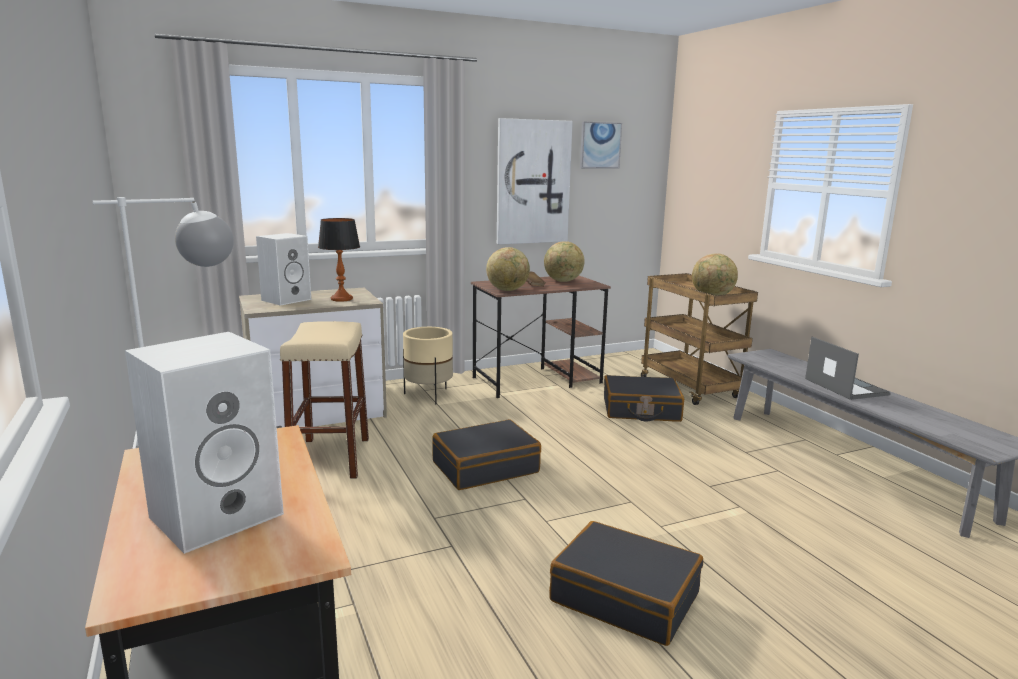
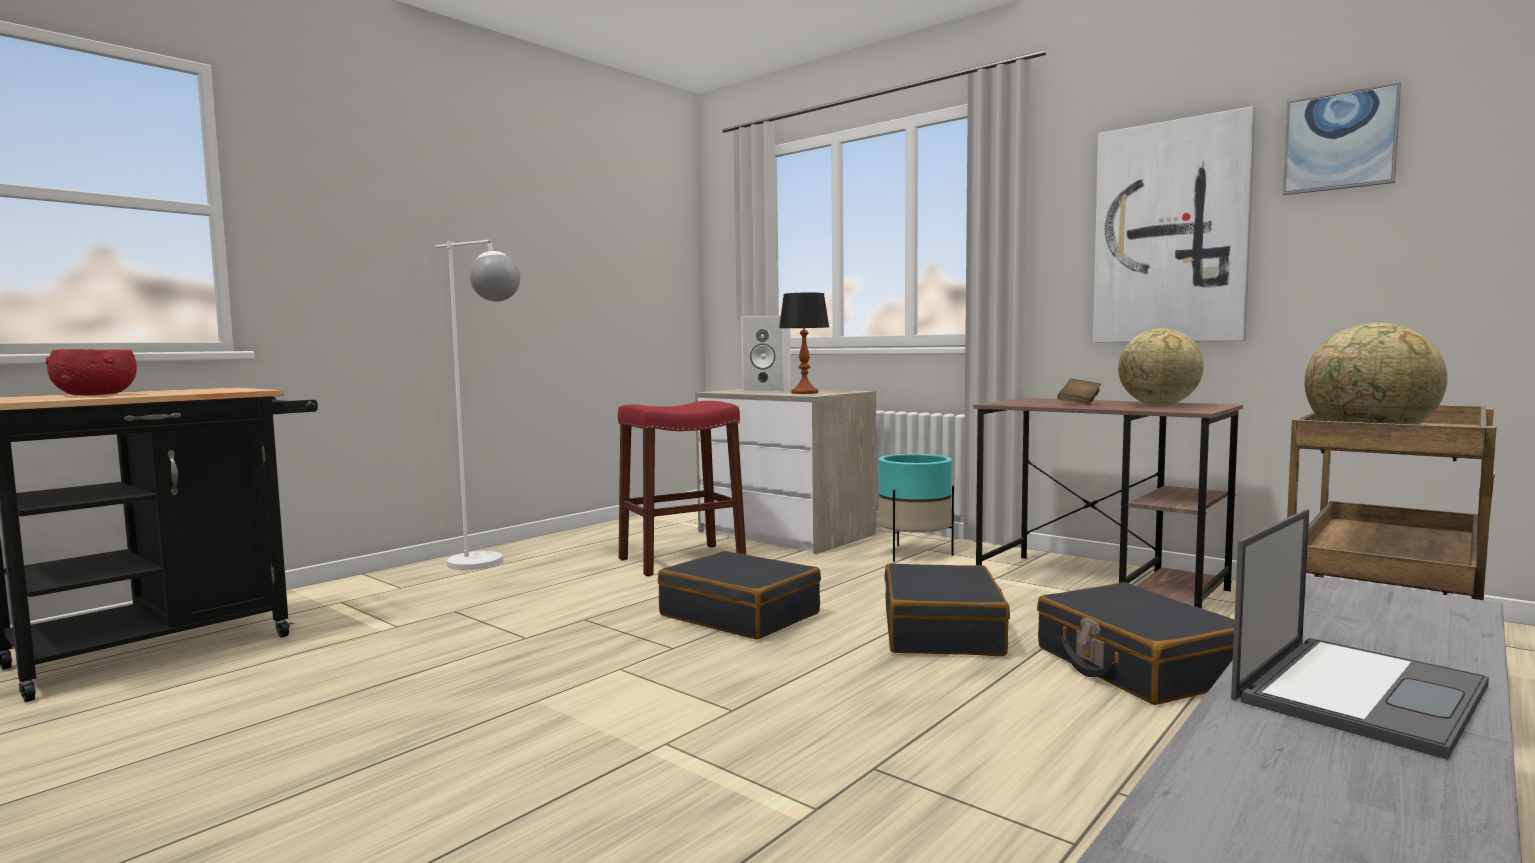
camera: 65 degrees right, 10 degrees down
white speaker [125,332,284,554] -> red bowl [46,349,137,396]
beige stool [280,321,369,479] -> red stool [618,401,746,576]
beige planter [403,327,453,404] -> turquoise planter [878,454,954,562]
globe [486,247,530,291] -> none
black suitcase [549,521,703,646] -> black suitcase moved to [884,563,1010,656]

